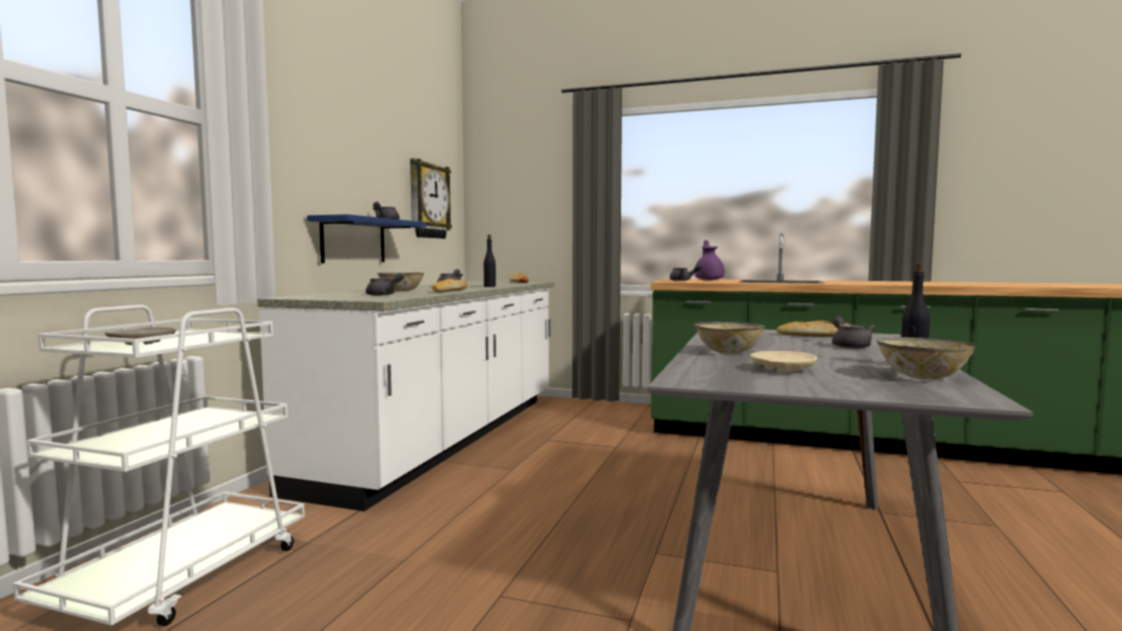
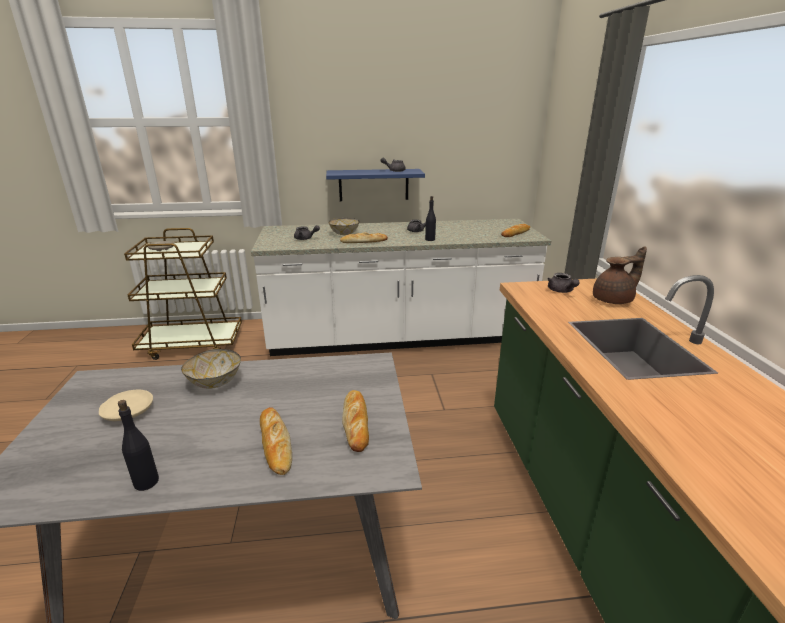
camera: 65 degrees right, 20 degrees up
white cart [13,305,305,626] -> brown cart [124,228,242,360]
wall clock [410,158,452,239] -> none
purple teapot [694,240,725,280] -> brown teapot [593,246,647,304]
grey teapot [832,316,875,349] -> bread [260,407,292,475]
bowl [877,337,976,379] -> none

